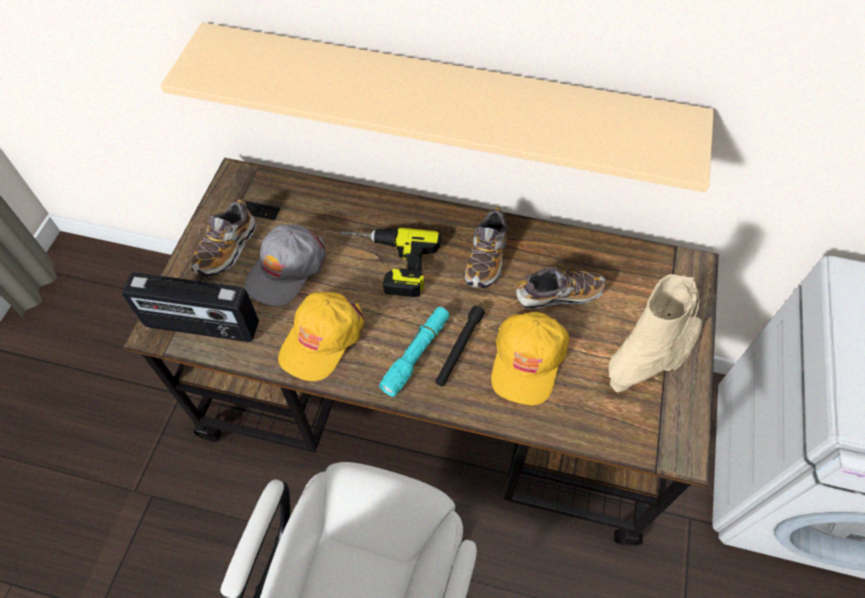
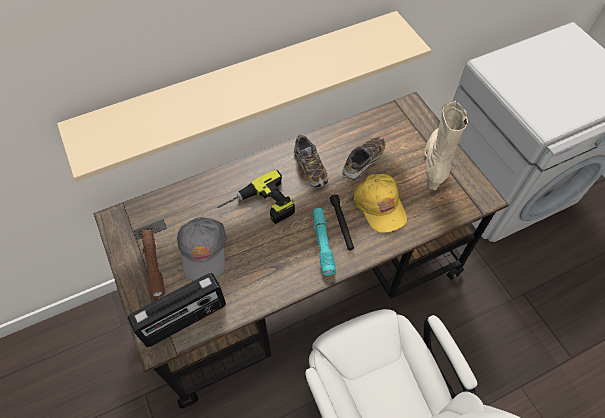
camera: 40 degrees left, 0 degrees up
shoe [190,199,257,277] -> brown flashlight [142,230,165,299]
yellow cap [278,292,364,381] -> none

